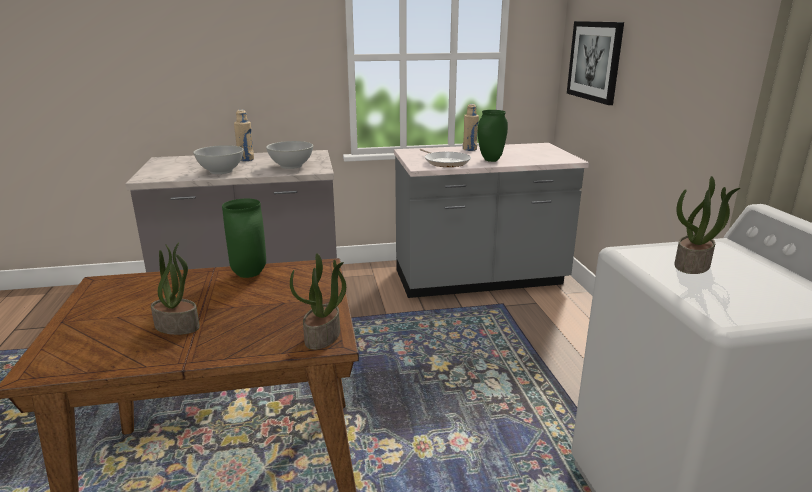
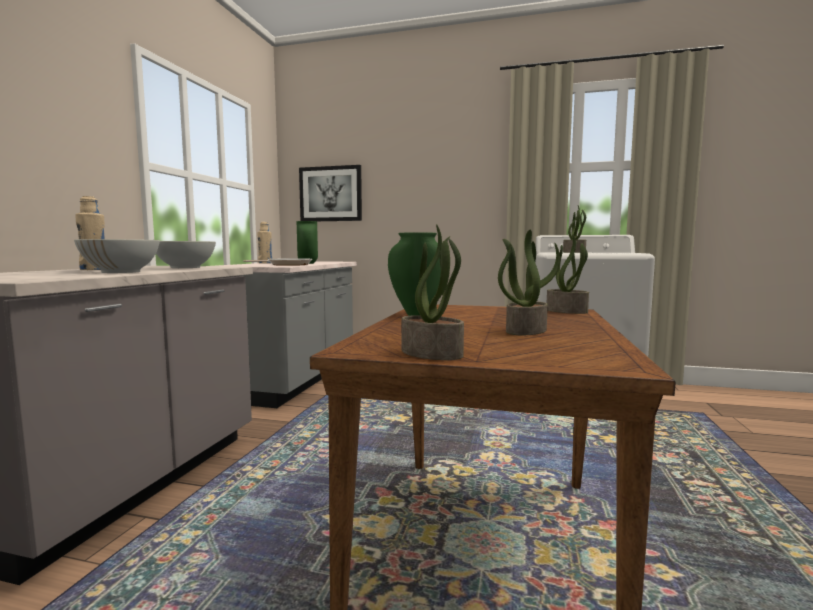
camera: 65 degrees left, 15 degrees down
none -> potted plant [401,224,464,360]

